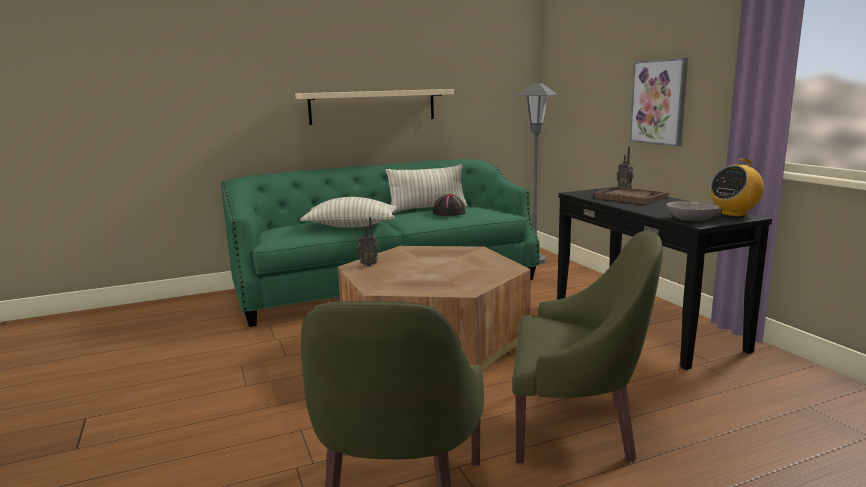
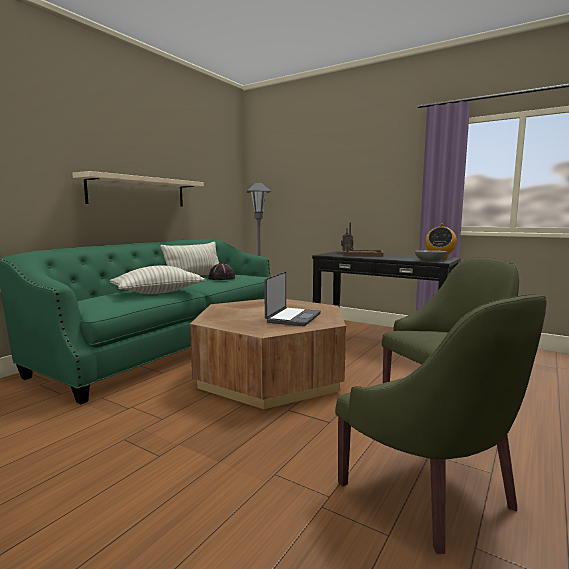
camera: 35 degrees left, 5 degrees down
radio [357,217,378,266] -> none
picture [630,58,688,146] -> none
none -> laptop [264,272,321,326]

